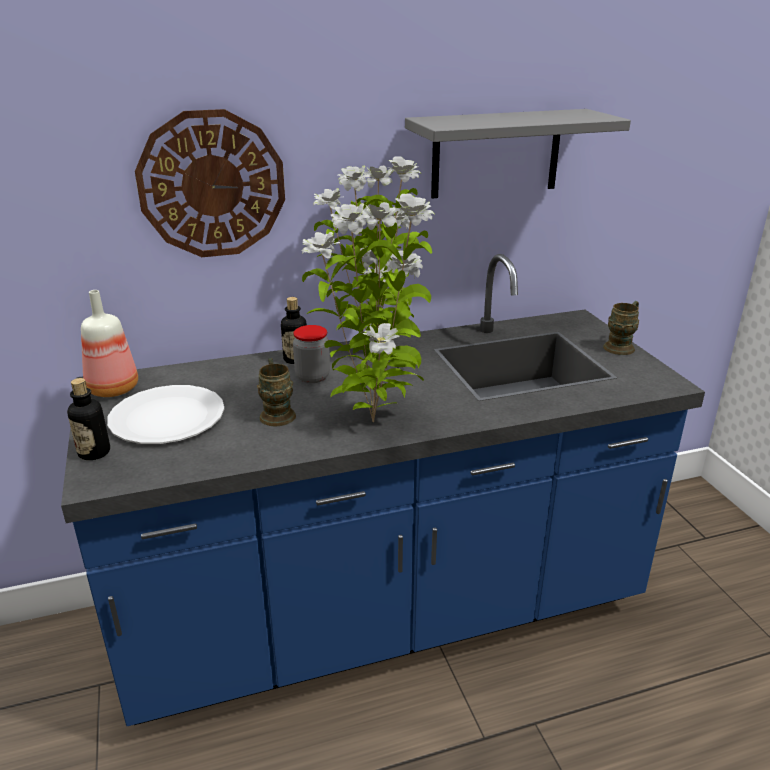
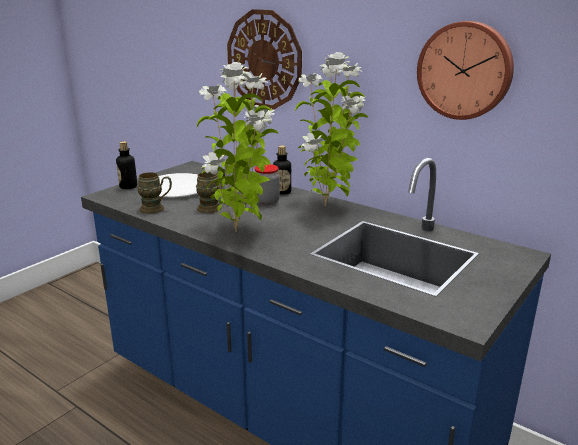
camera: 55 degrees right, 5 degrees down
bottle [81,290,138,397] -> none
grey shelf [405,109,631,198] -> wall clock [417,21,514,120]
brown mug [603,301,639,355] -> brown mug moved to [137,172,172,214]

